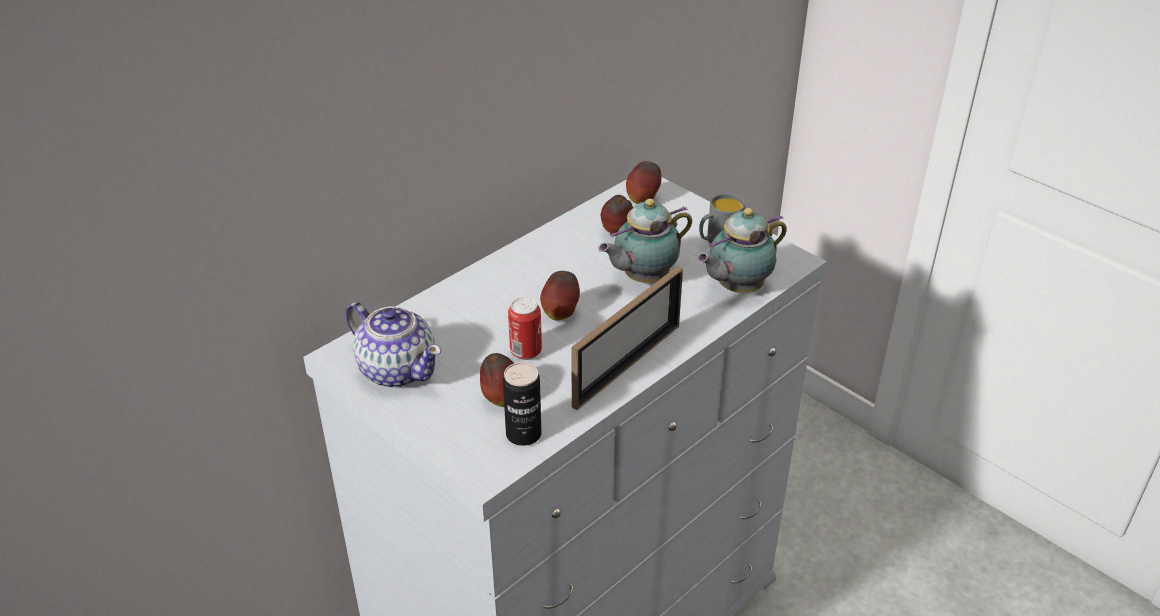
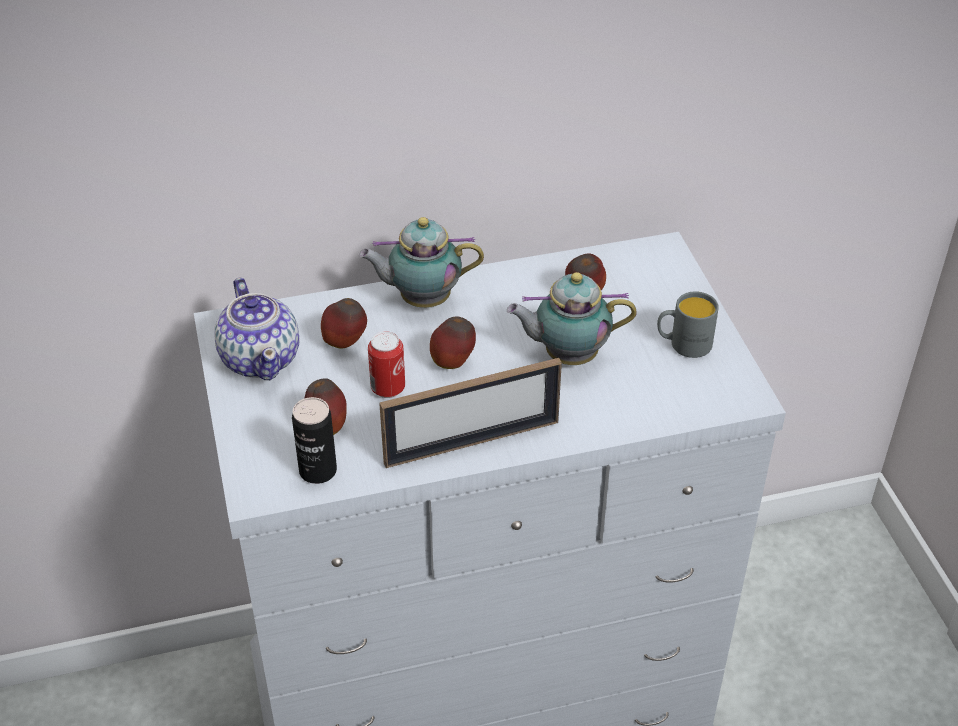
camera: 30 degrees right, 5 degrees up
apple [626,161,661,204] -> apple moved to [321,298,367,349]
teapot [697,208,787,293] -> teapot moved to [359,217,484,308]

